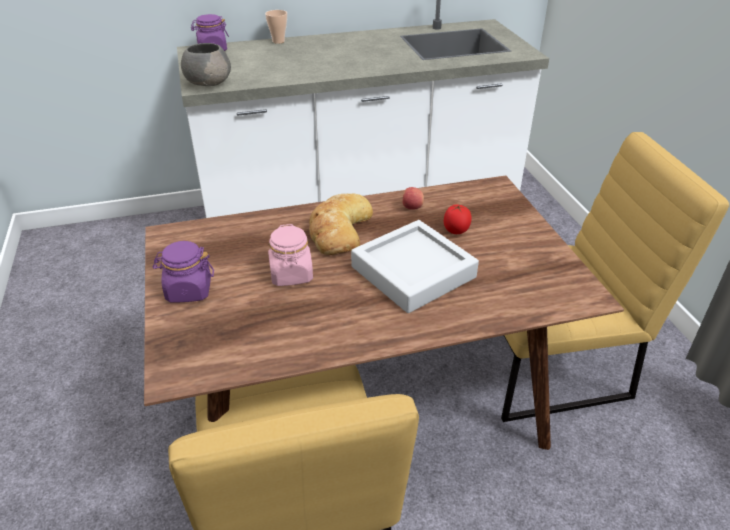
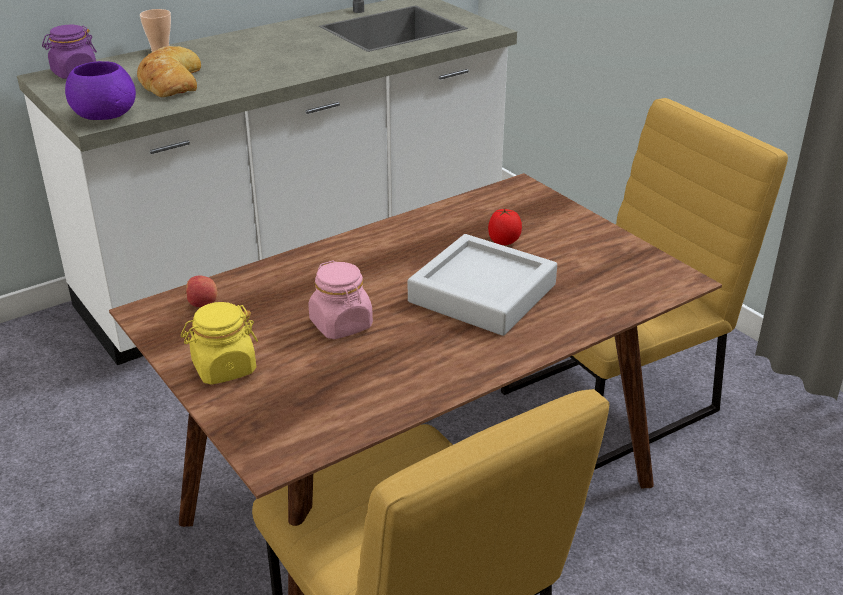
camera: 20 degrees left, 5 degrees down
purple jar [153,241,214,302] -> yellow jar [181,302,258,385]
grey bowl [181,43,231,86] -> purple bowl [65,61,136,120]
bread [309,194,373,255] -> bread moved to [137,46,201,97]
apple [402,187,424,210] -> apple moved to [185,276,217,307]

